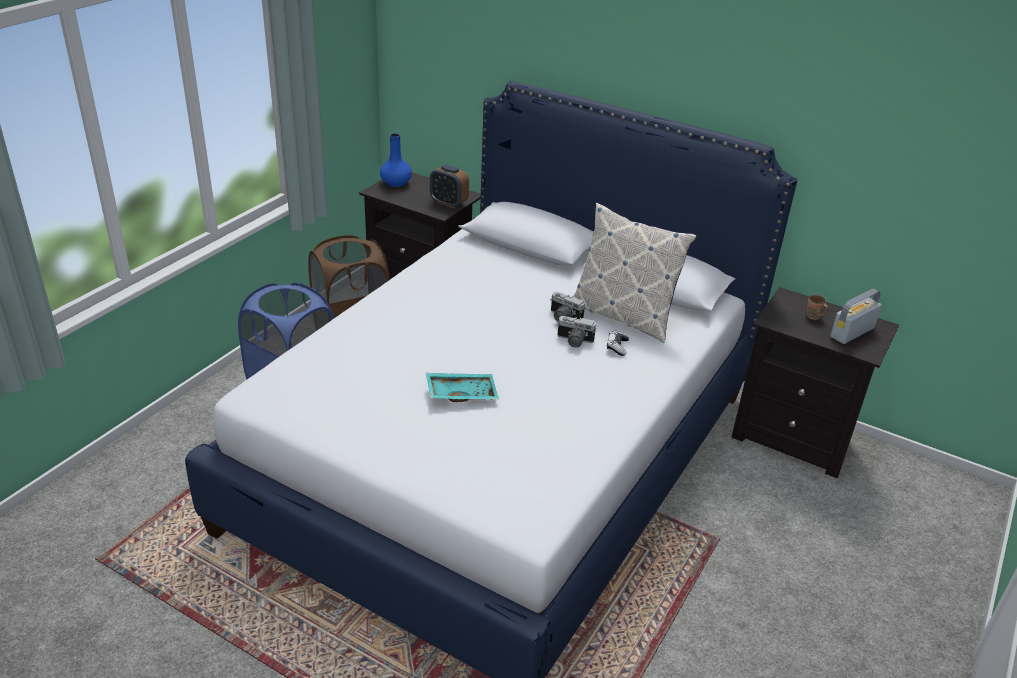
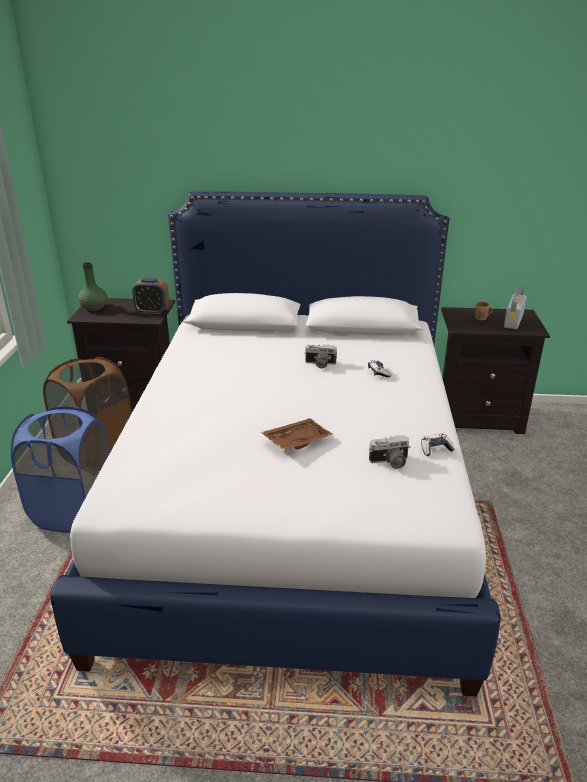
camera: 25 degrees left, 5 degrees down
blue vase [380,133,412,187] -> green vase [78,262,108,311]
turquoise tray [426,373,499,402] -> brown tray [261,418,333,450]
camera [557,316,596,348] -> camera moved to [369,435,410,469]
pillow [573,203,696,343] -> none
none -> game controller [421,433,455,456]

